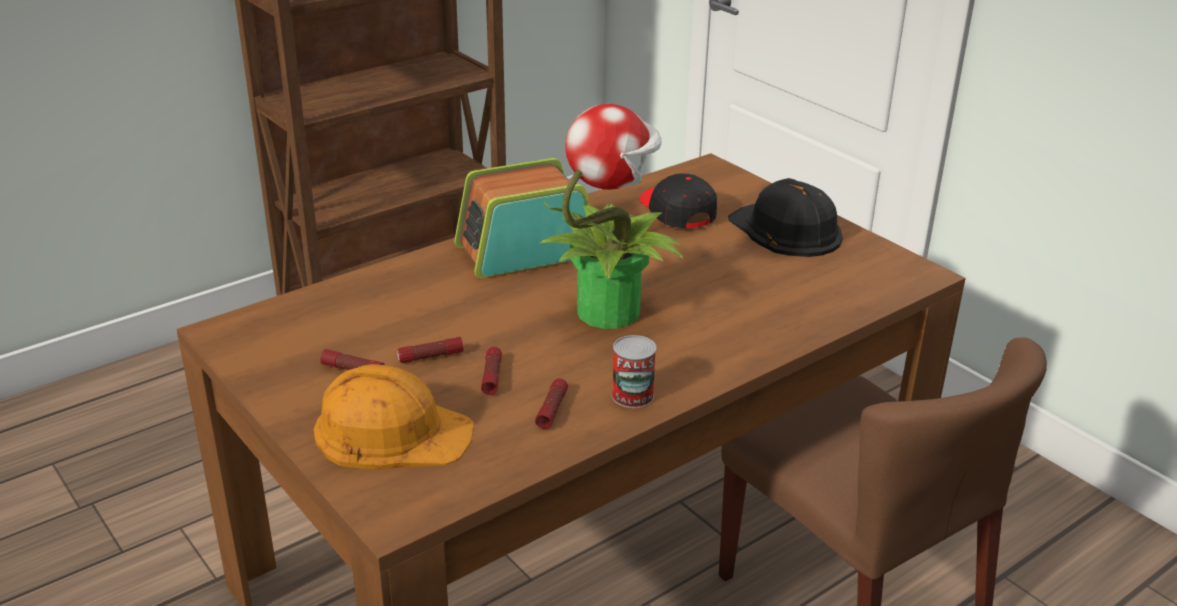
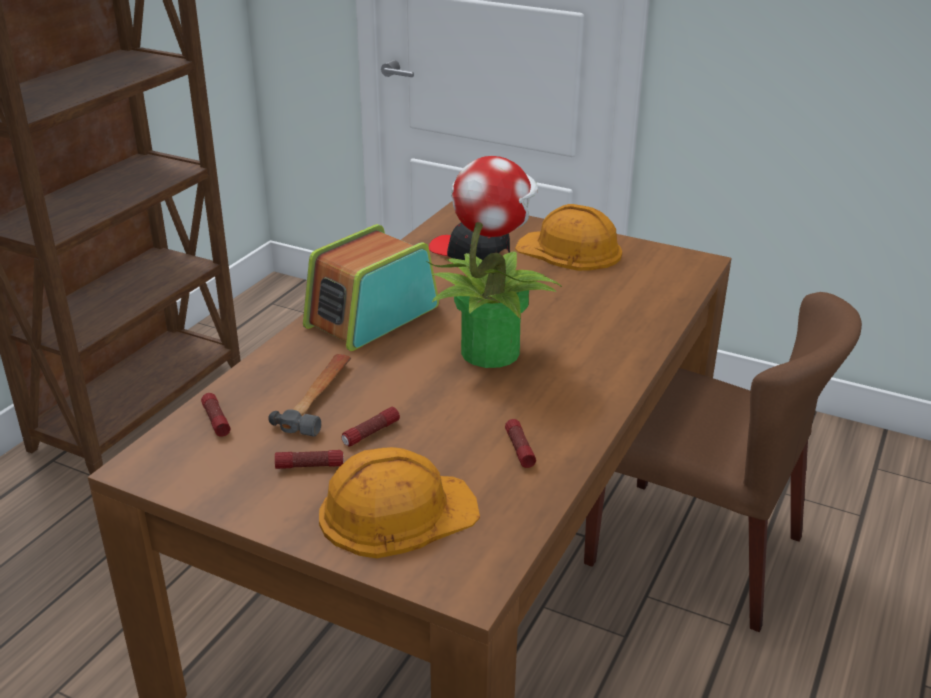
camera: 25 degrees left, 0 degrees up
flashlight [481,347,502,395] -> flashlight moved to [201,393,230,437]
can [612,335,657,408] -> none
black hard hat [728,178,843,257] -> orange hard hat [515,204,622,271]
none -> hammer [268,354,351,437]

